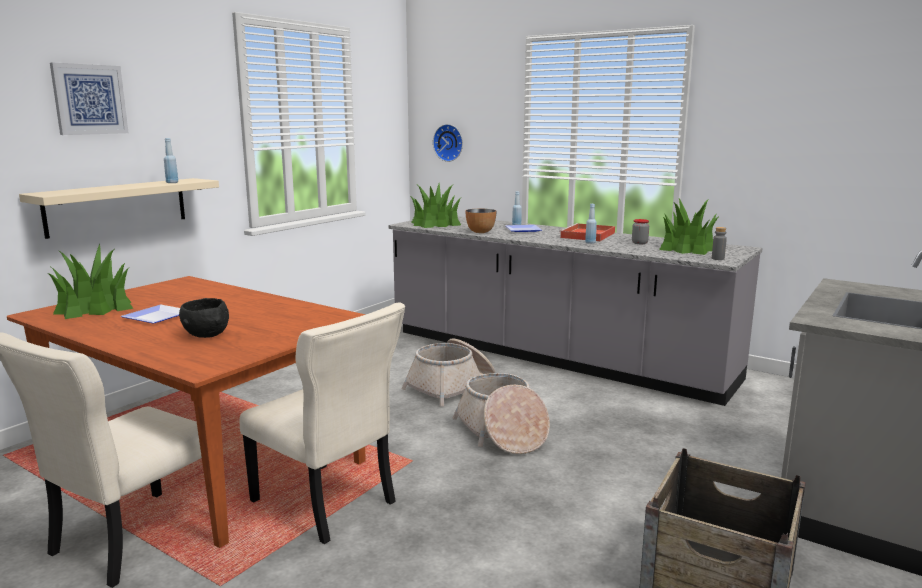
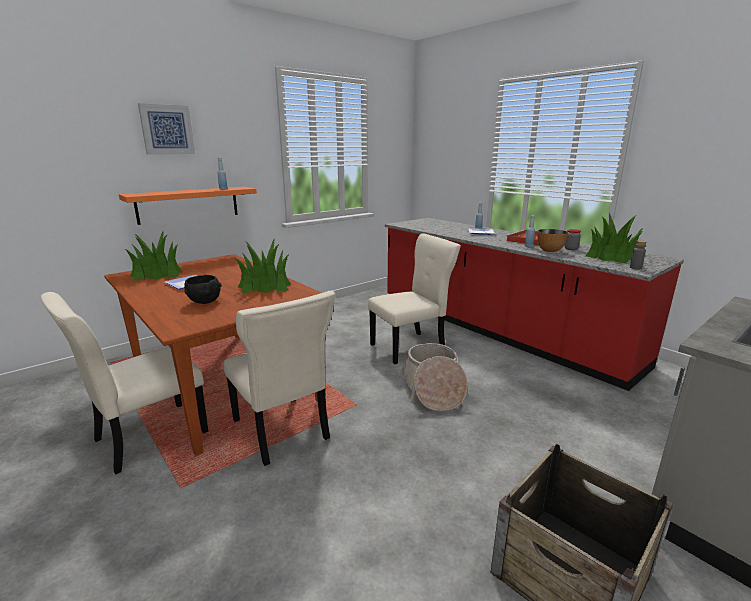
camera: 15 degrees right, 5 degrees up
beige shelf [19,178,219,239] -> orange shelf [119,187,257,225]
grey counter [389,216,763,406] -> red counter [385,218,684,391]
basket [401,339,495,407] -> beige chair [368,234,461,364]
potted plant [411,184,461,228] -> potted plant moved to [235,240,291,293]
wall clock [433,124,463,162] -> none
bowl [466,209,496,233] -> bowl moved to [538,229,568,252]

